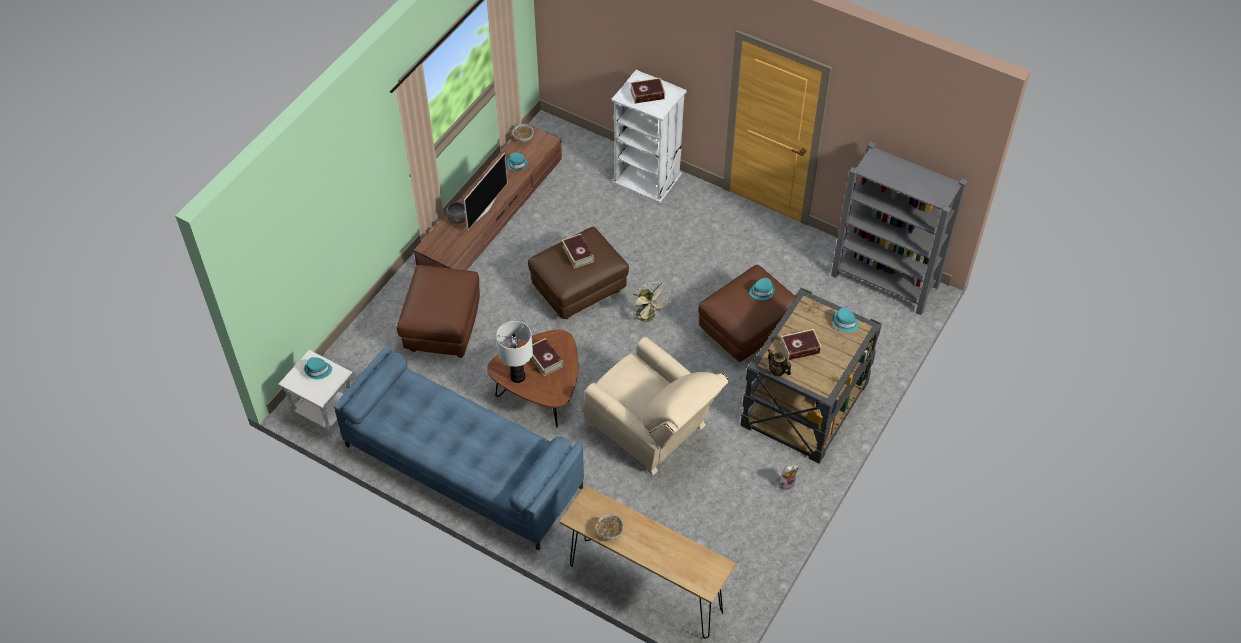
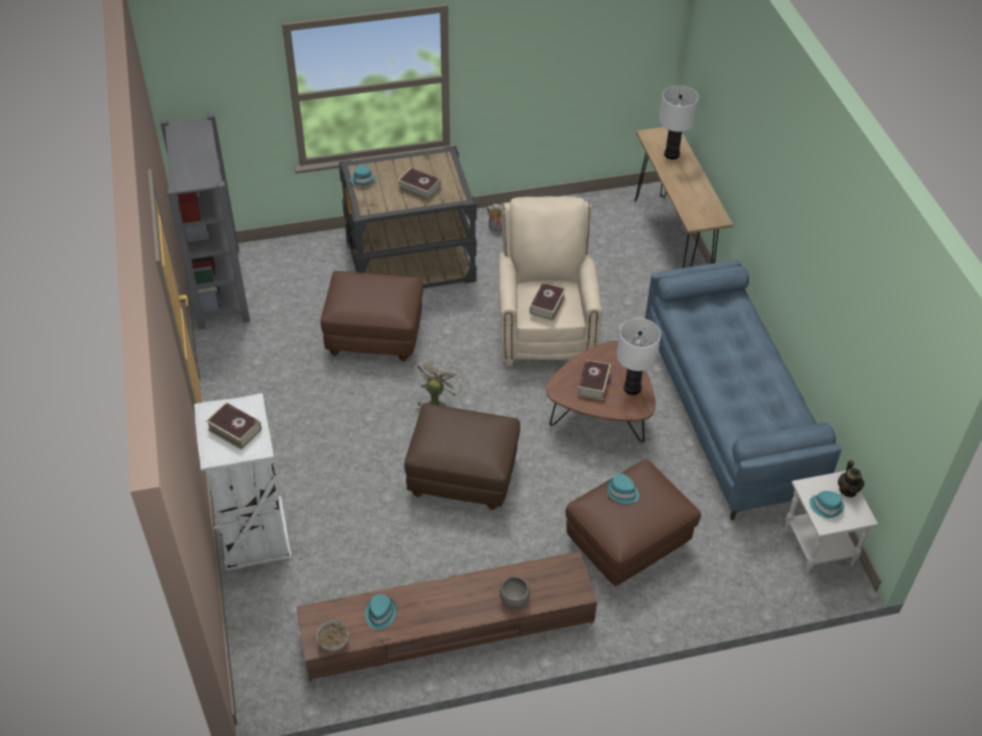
camera: 135 degrees left, 5 degrees down
television [464,153,508,230] -> none
book [562,234,594,269] -> book moved to [529,282,566,321]
bowl [597,515,623,540] -> none
turquoise hat [749,278,775,300] -> turquoise hat moved to [607,473,639,504]
teapot [767,349,791,377] -> teapot moved to [838,461,864,497]
none -> white table lamp [659,85,699,160]

